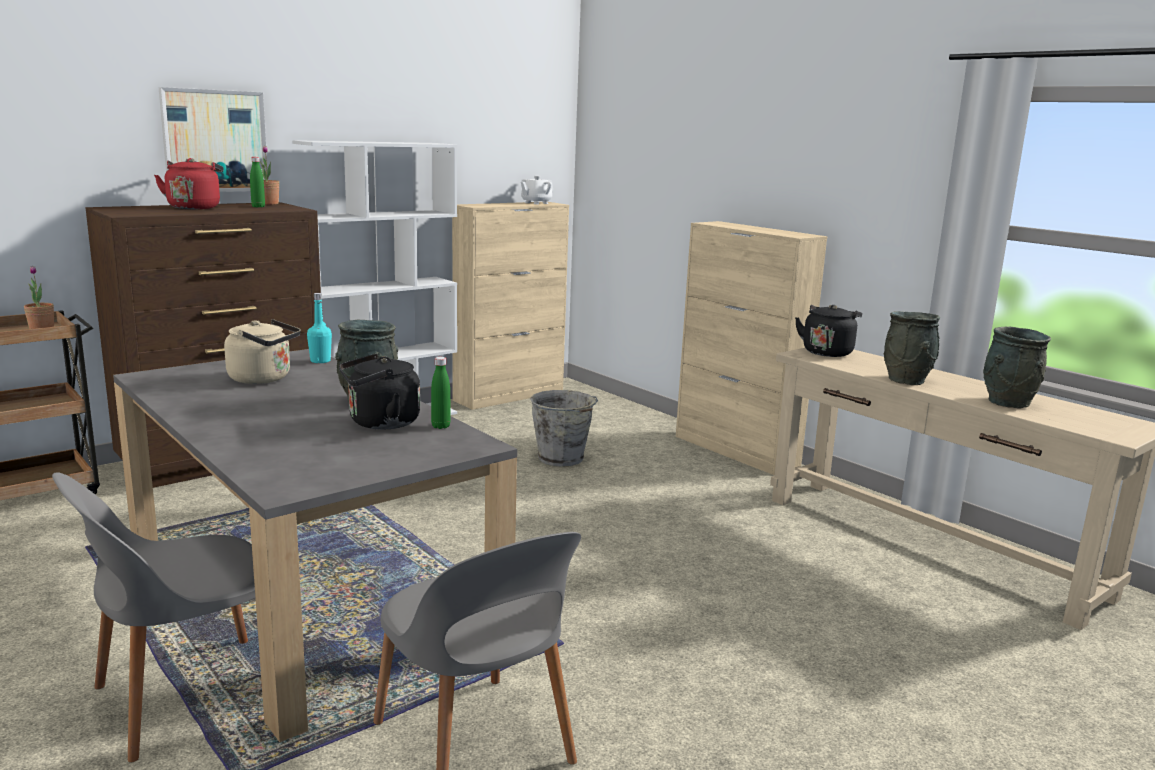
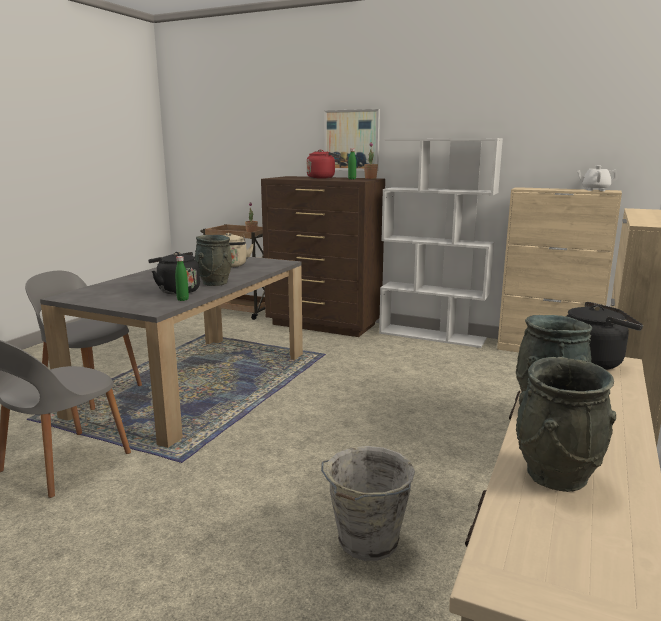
camera: 65 degrees right, 0 degrees up
turquoise bottle [307,293,332,363] -> none
grey bucket [530,390,598,467] -> grey bucket moved to [321,446,415,561]

